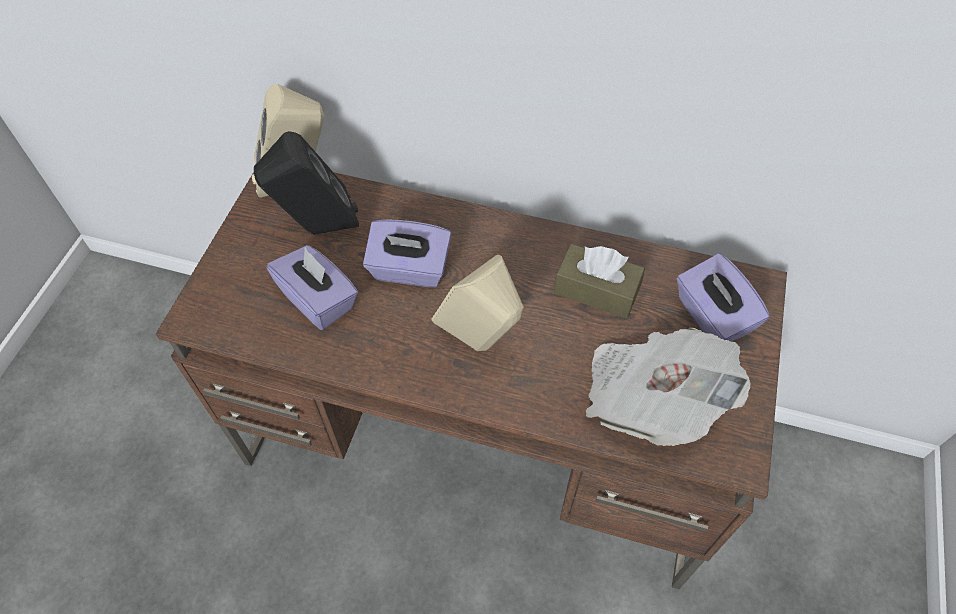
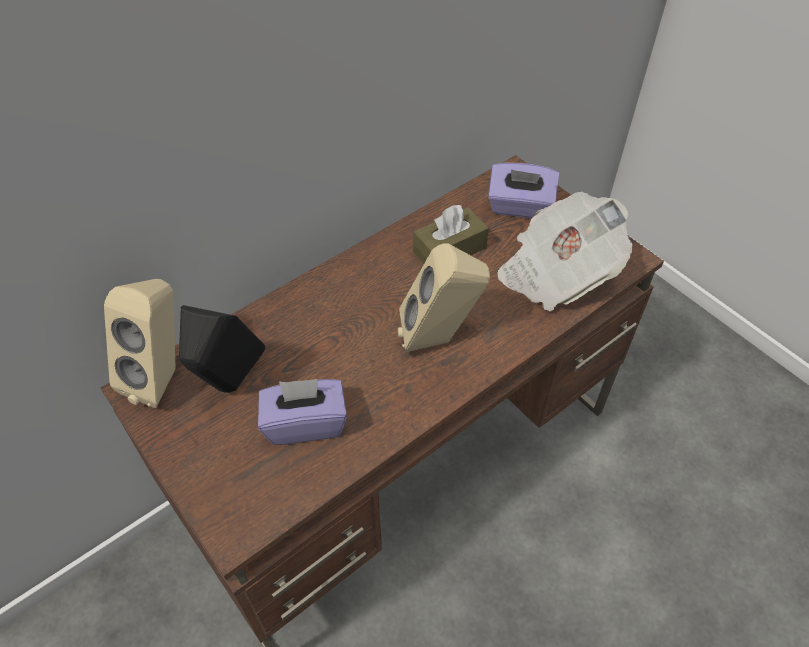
camera: 55 degrees left, 5 degrees down
purple tissue box [363,219,451,287] -> none

